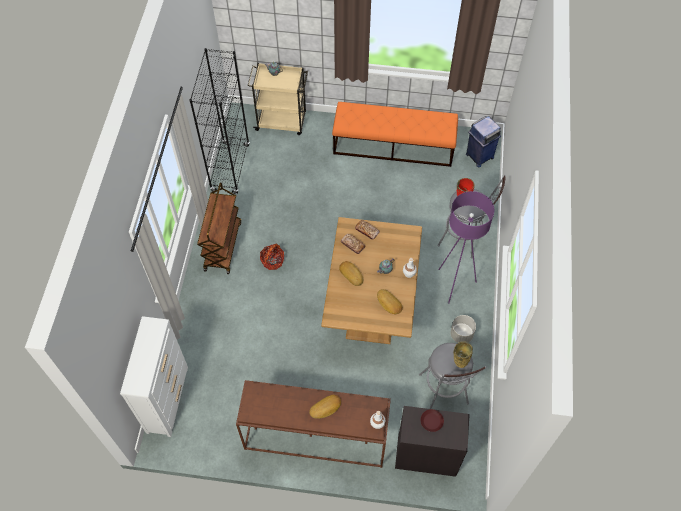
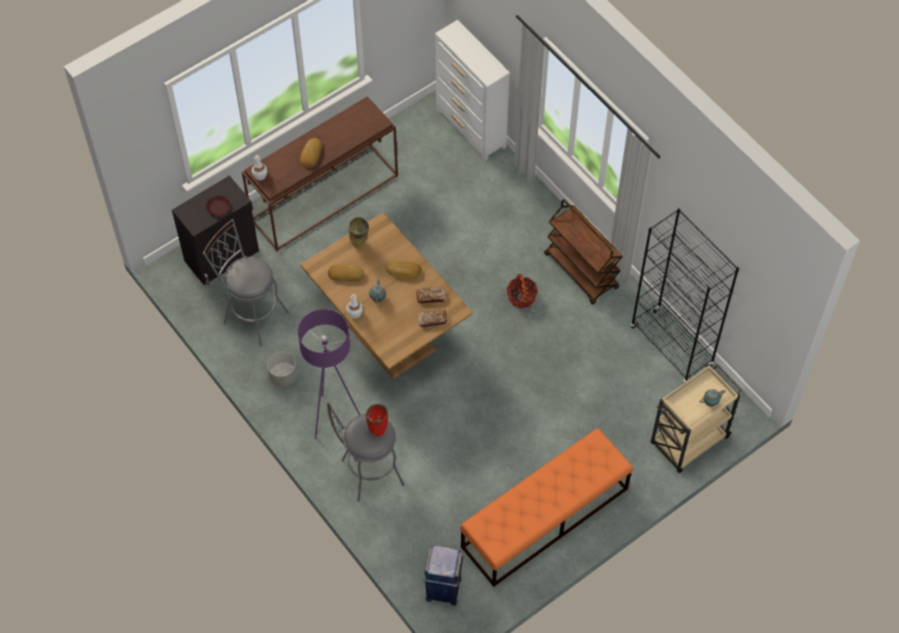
camera: 135 degrees right, 0 degrees up
beige vase [454,341,473,368] -> beige vase moved to [349,217,369,248]

